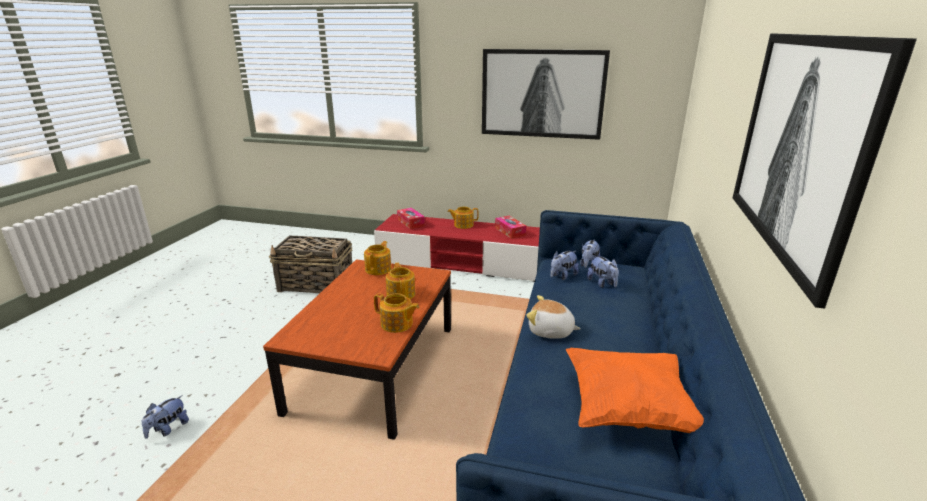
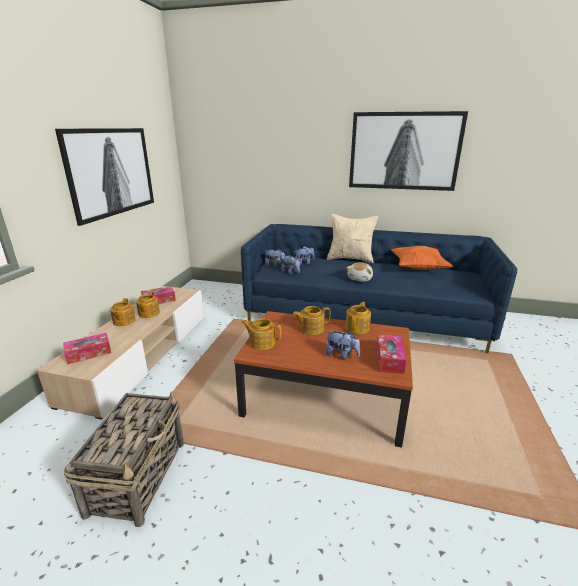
camera: 90 degrees left, 0 degrees up
plush toy [142,395,189,439] -> plush toy moved to [326,331,360,360]
red tv stand [374,214,540,282] -> beige tv stand [37,286,204,420]
none -> teapot [136,291,160,318]
none -> beige pillow [327,214,378,263]
none -> tissue box [376,334,406,374]

